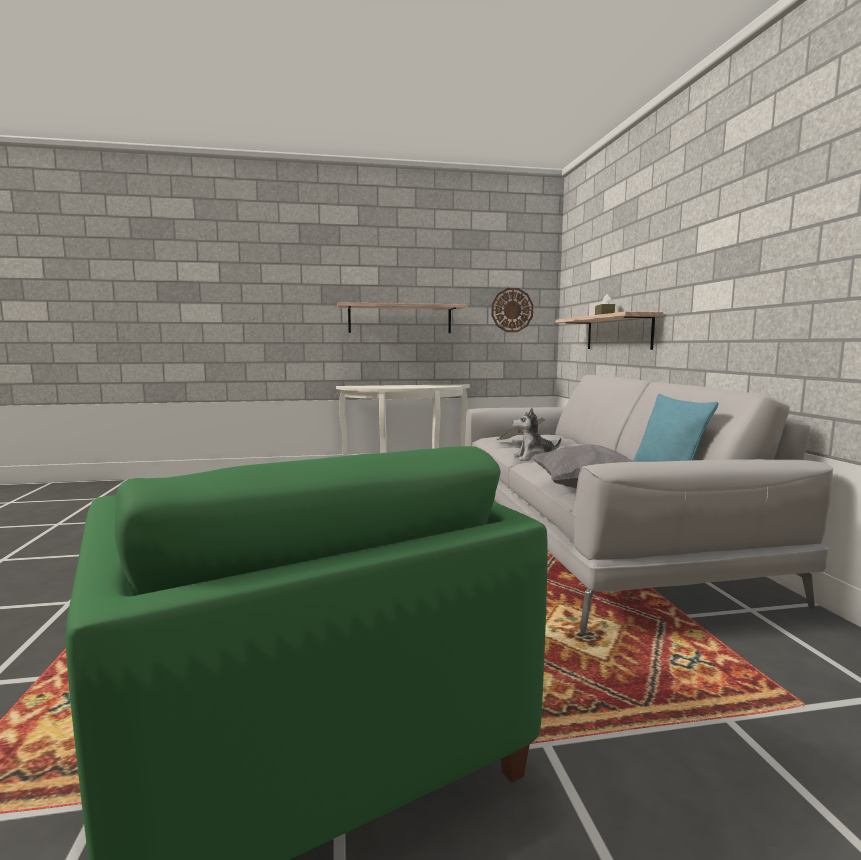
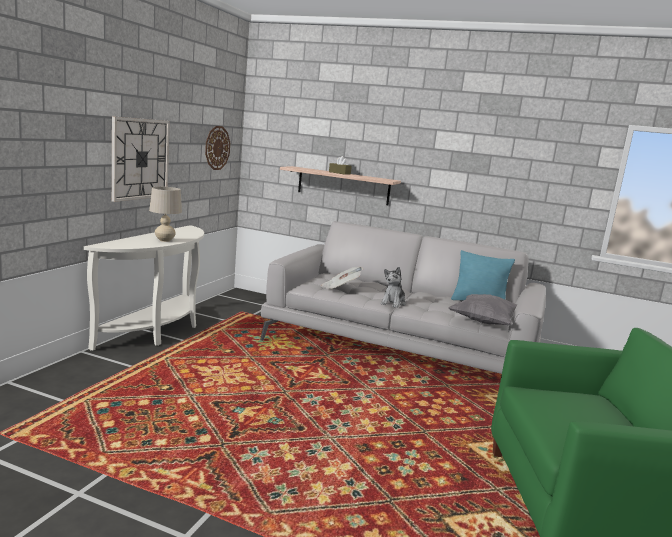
camera: 60 degrees left, 5 degrees up
shelf [338,302,467,333] -> wall clock [112,116,170,202]
none -> beige table lamp [149,186,182,242]

